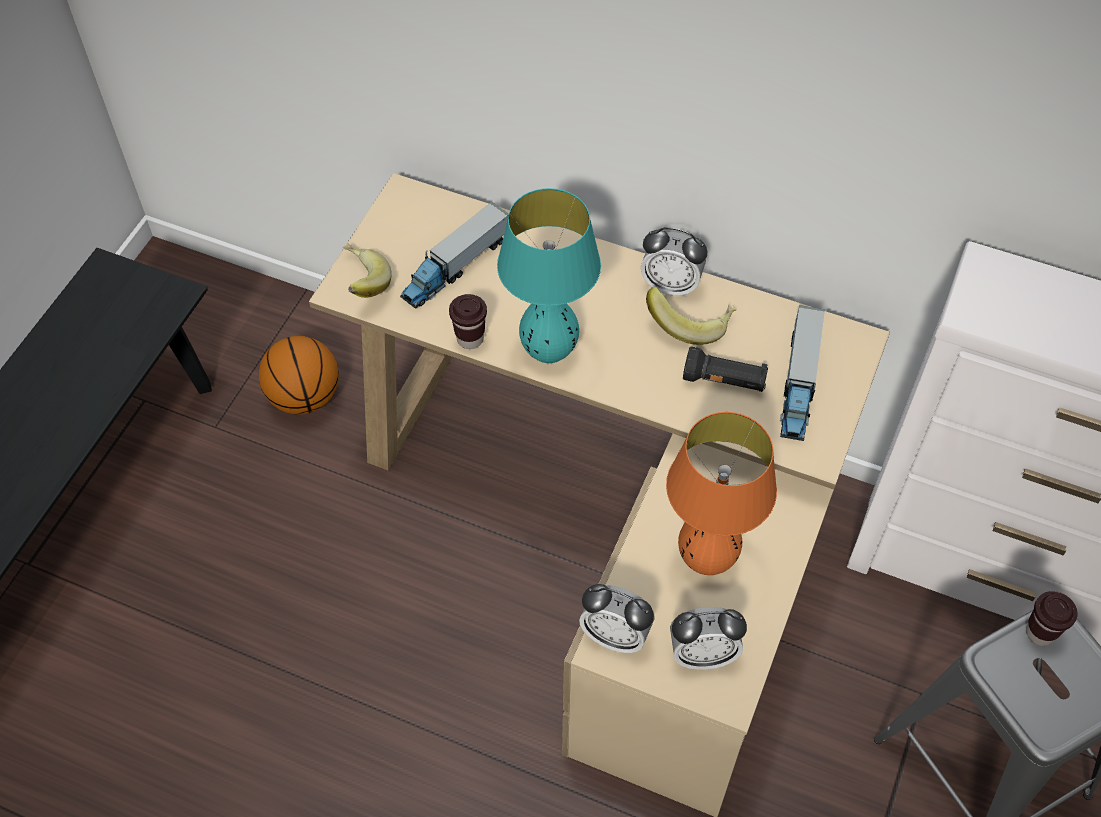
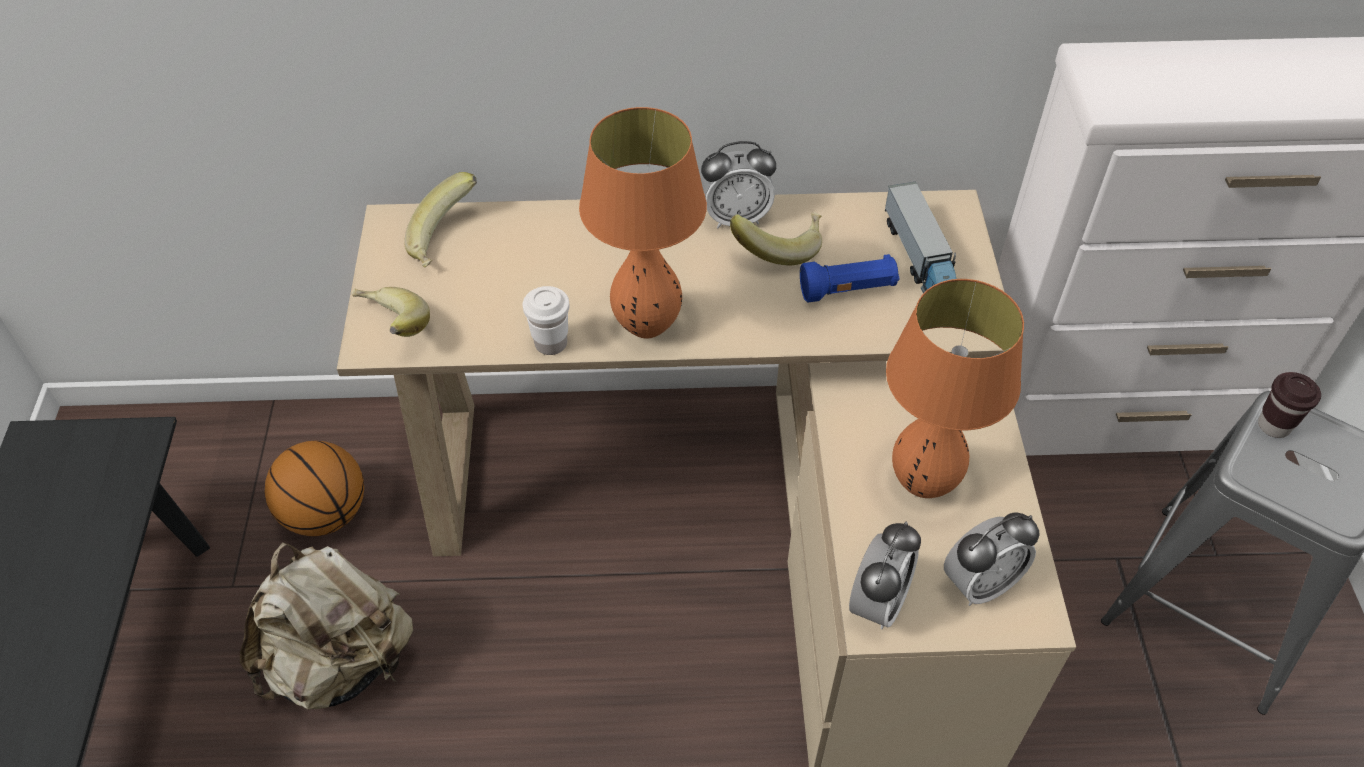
camera: 25 degrees left, 5 degrees down
toy truck [400,201,508,309] -> none
brown cup [449,294,487,349] -> white cup [523,286,570,355]
turquoise table lamp [497,188,601,363] -> orange table lamp [579,107,707,338]
alarm clock [579,584,655,653] -> alarm clock turned 60 degrees counterclockwise [849,522,921,629]
black flashlight [683,346,768,392] -> blue flashlight [800,254,899,303]
none -> beige backpack [240,542,413,709]
none -> banana [404,172,477,268]

